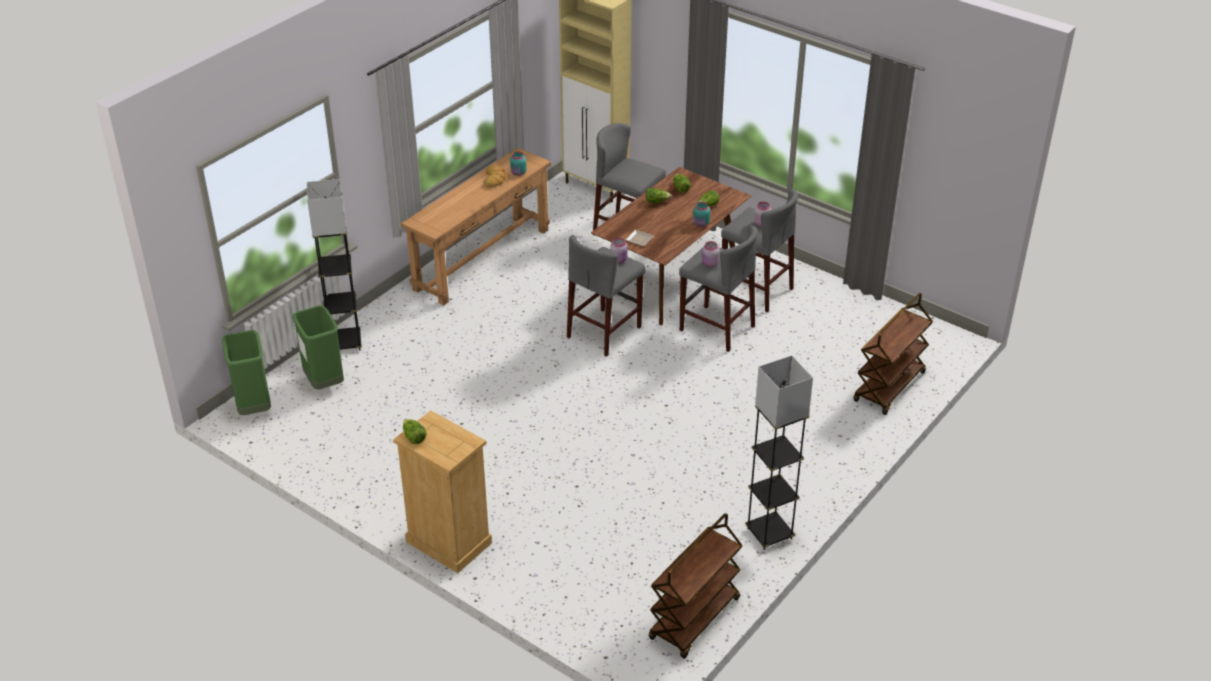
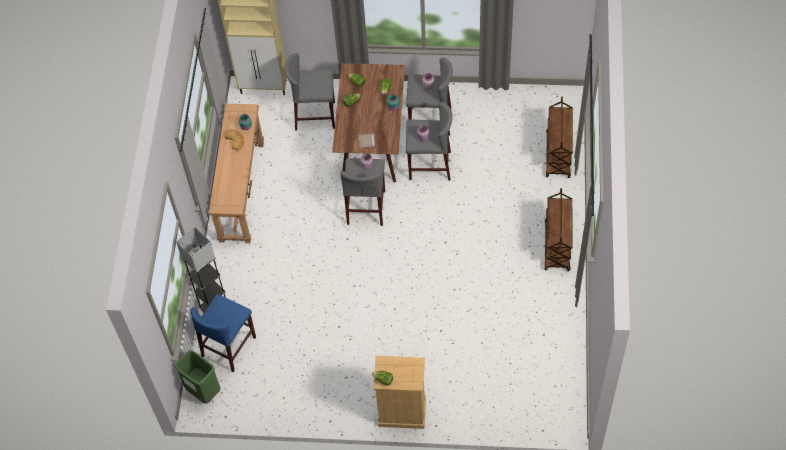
camera: 30 degrees left, 20 degrees up
green trash can [293,305,344,390] -> blue stool [190,294,256,372]
brown cart [649,513,743,659] -> brown cart moved to [544,188,573,271]
grey floor lamp [745,355,813,550] -> none

